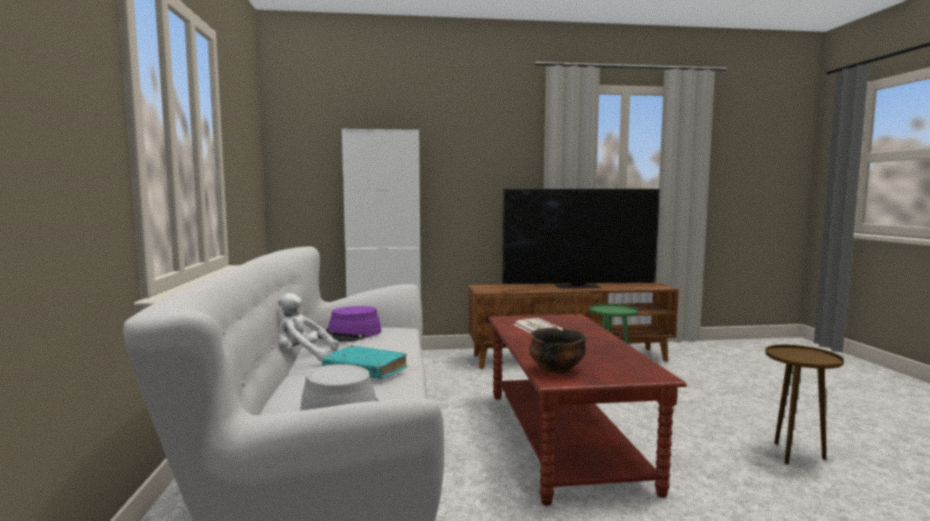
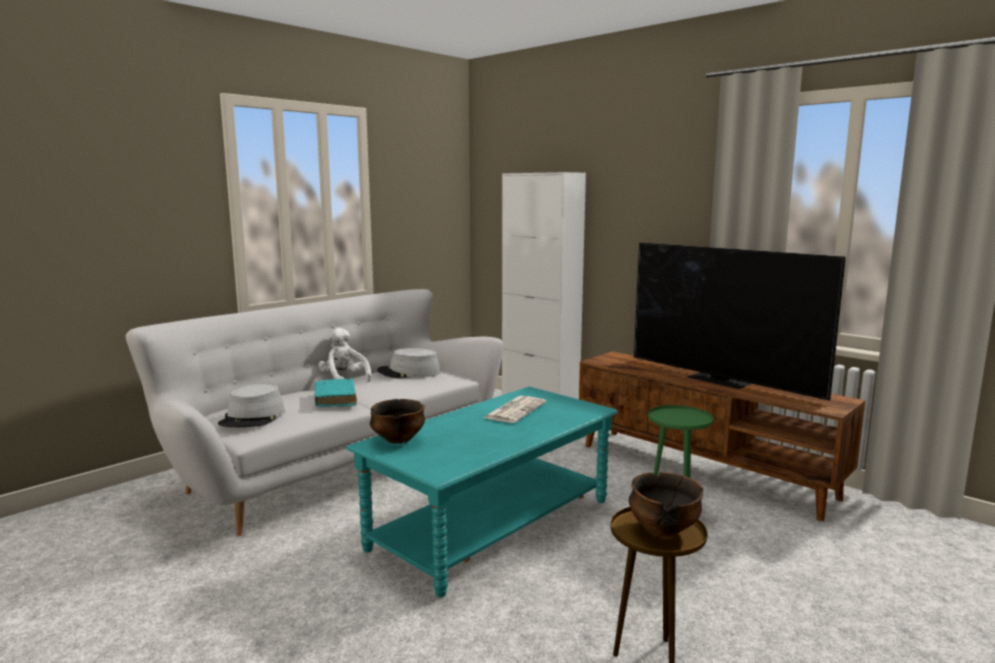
camera: 50 degrees right, 5 degrees up
purple hat [318,306,382,342] -> grey hat [377,348,441,378]
brown coffee table [488,314,687,506] -> turquoise coffee table [346,387,618,597]
none -> bowl [629,472,703,537]

